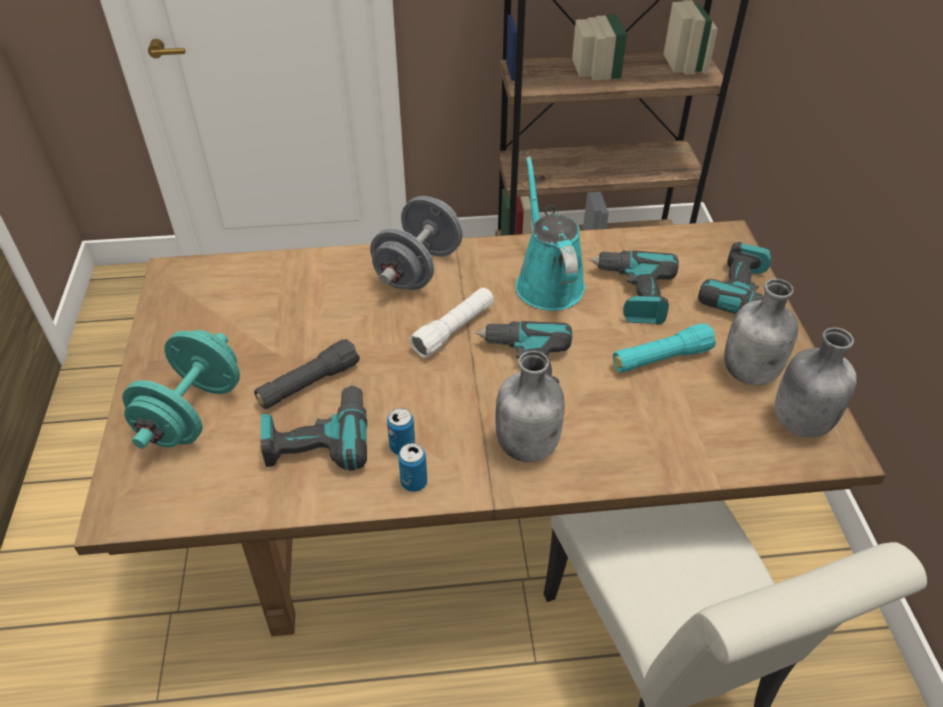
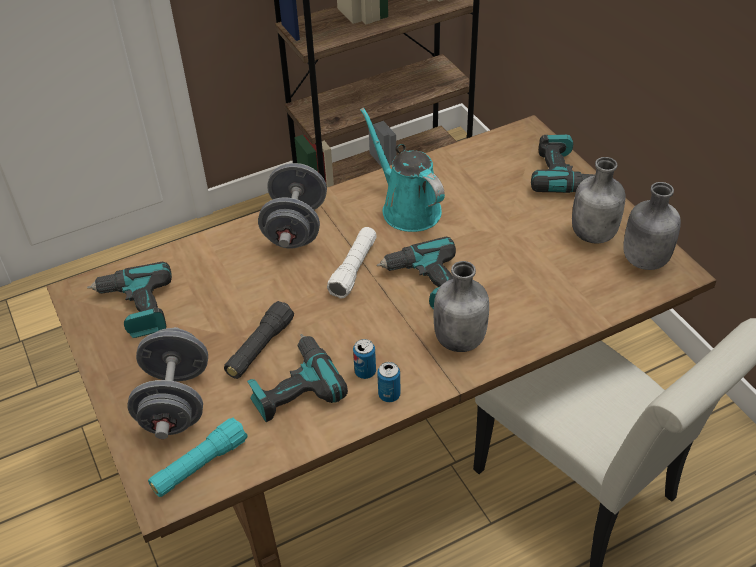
camera: 20 degrees left, 0 degrees up
turquoise dumbbell [122,330,240,448] -> grey dumbbell [128,327,208,439]
power drill [589,250,679,325] -> power drill moved to [87,262,172,338]
turquoise flashlight [613,323,716,372] -> turquoise flashlight moved to [148,417,248,497]

